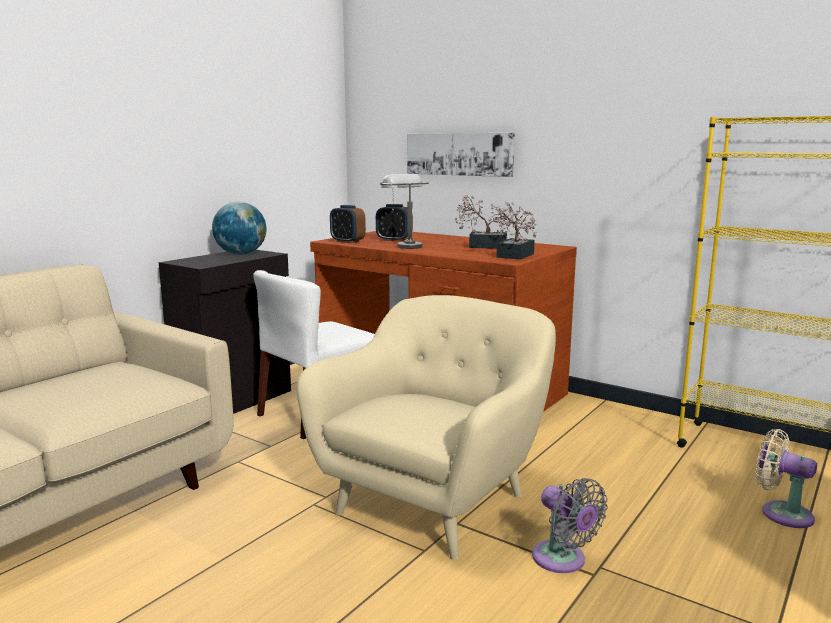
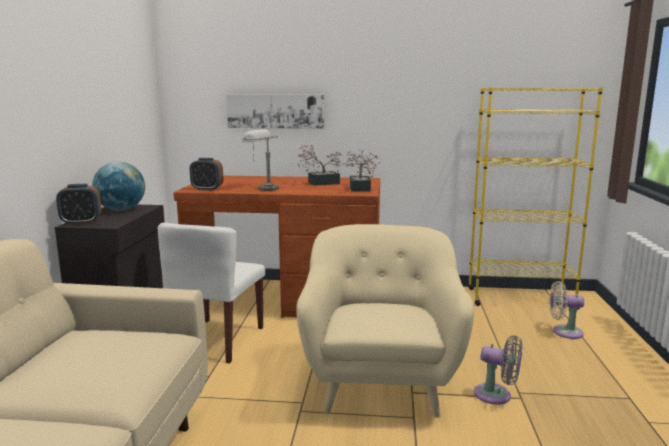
camera: 30 degrees left, 0 degrees up
alarm clock [376,204,413,241] -> alarm clock moved to [56,184,101,225]

